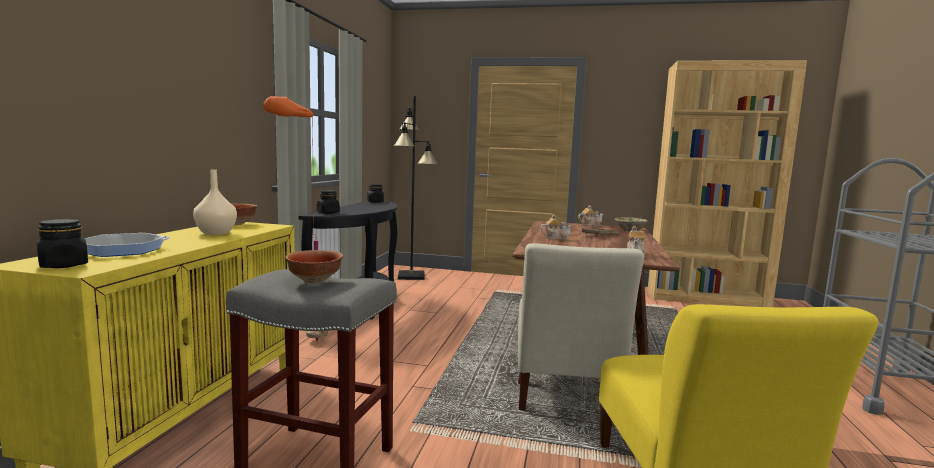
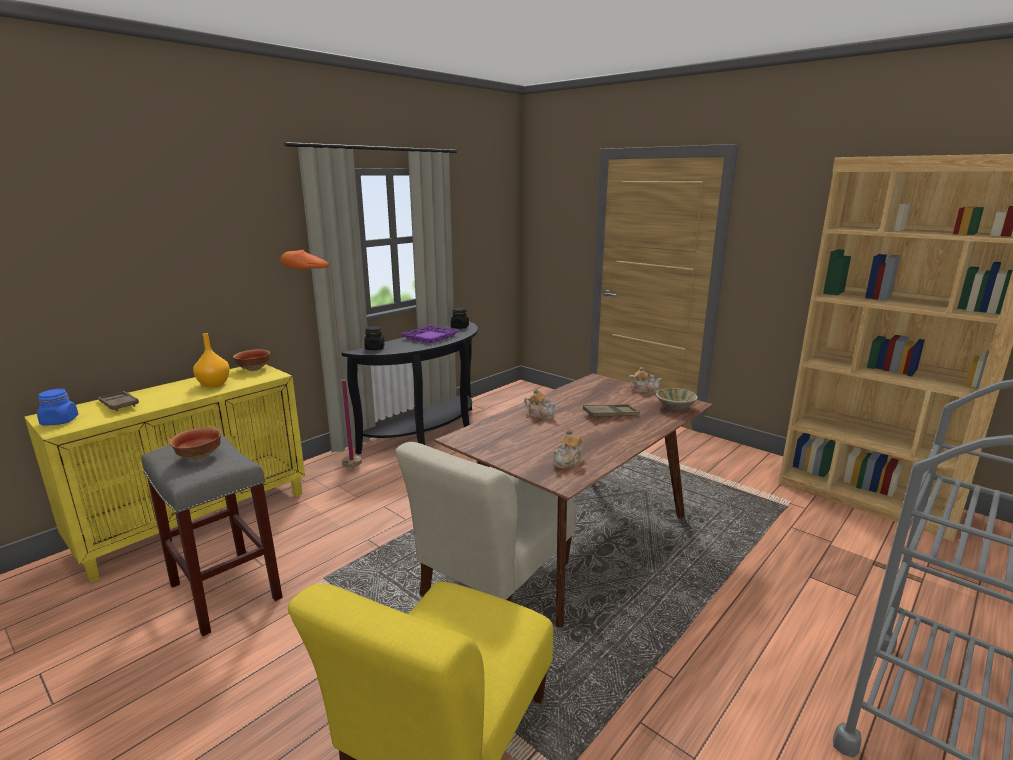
camera: 30 degrees right, 10 degrees up
black jar [37,219,88,268] -> blue jar [37,389,78,425]
frying pan [85,233,170,257] -> brown tray [98,391,139,411]
beige vase [193,169,237,235] -> orange vase [193,333,230,387]
black floor lamp [394,96,438,280] -> none
none -> purple tray [401,325,459,344]

